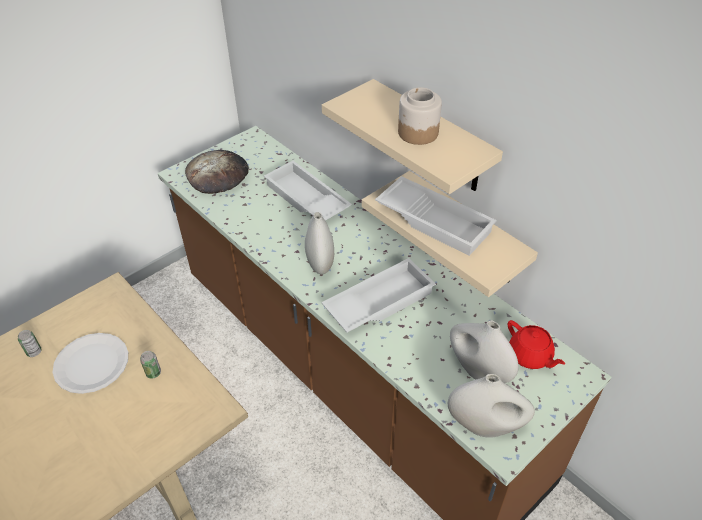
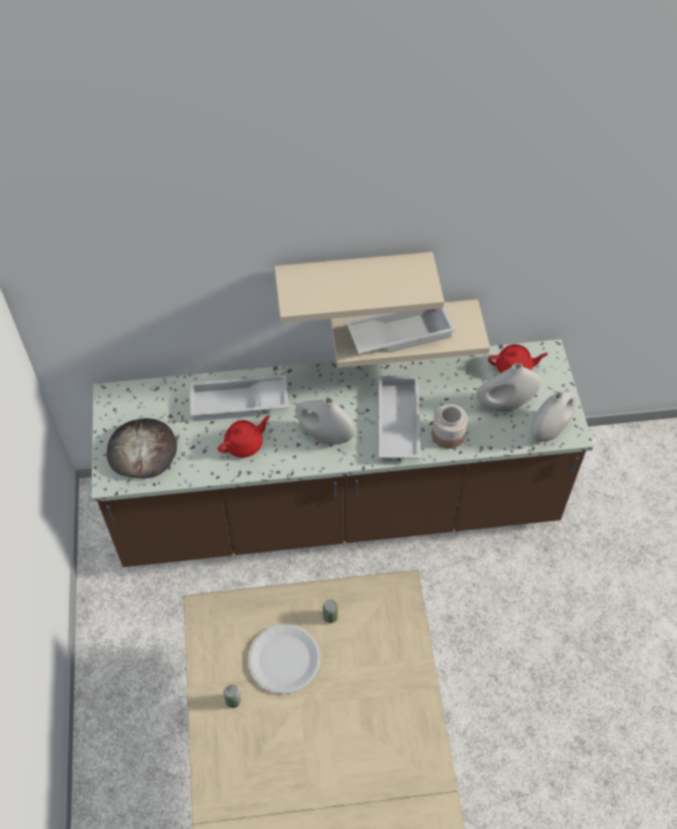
camera: 55 degrees left, 10 degrees up
jar [398,87,442,145] -> jar moved to [432,404,468,449]
none -> red teapot [218,416,270,458]

